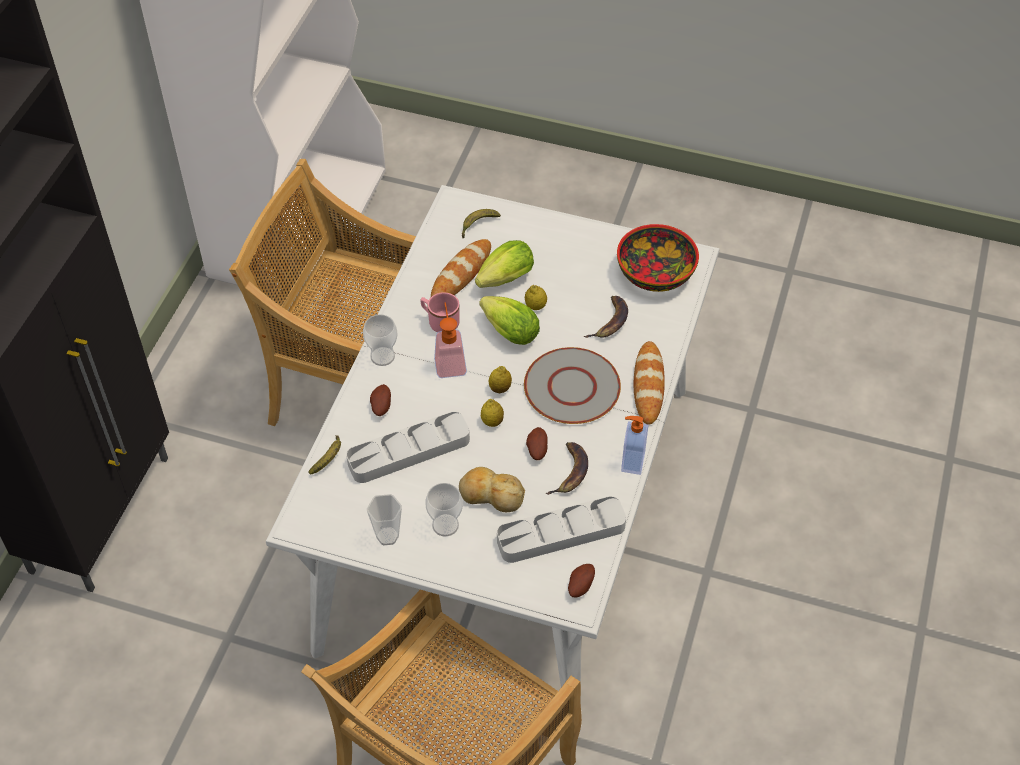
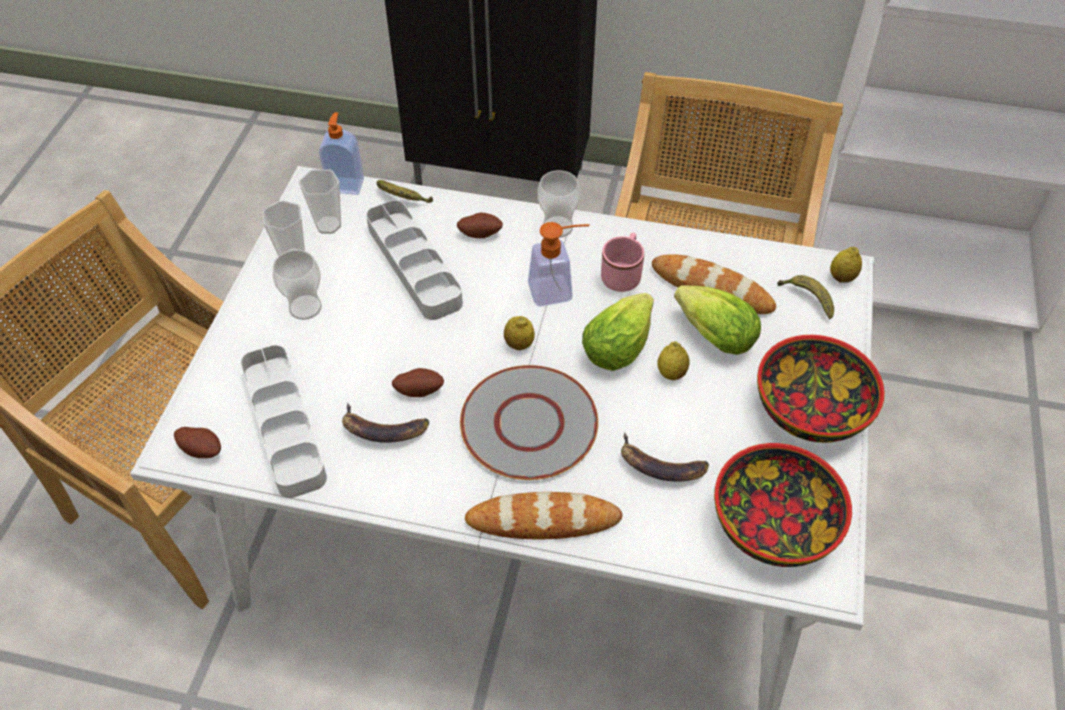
camera: 85 degrees right, 0 degrees up
bread [459,467,525,512] -> none
lemon [481,399,504,427] -> lemon moved to [830,247,862,283]
soap dispenser [621,416,648,475] -> soap dispenser moved to [319,112,364,195]
none -> cup [299,169,341,234]
none -> bowl [757,335,885,443]

